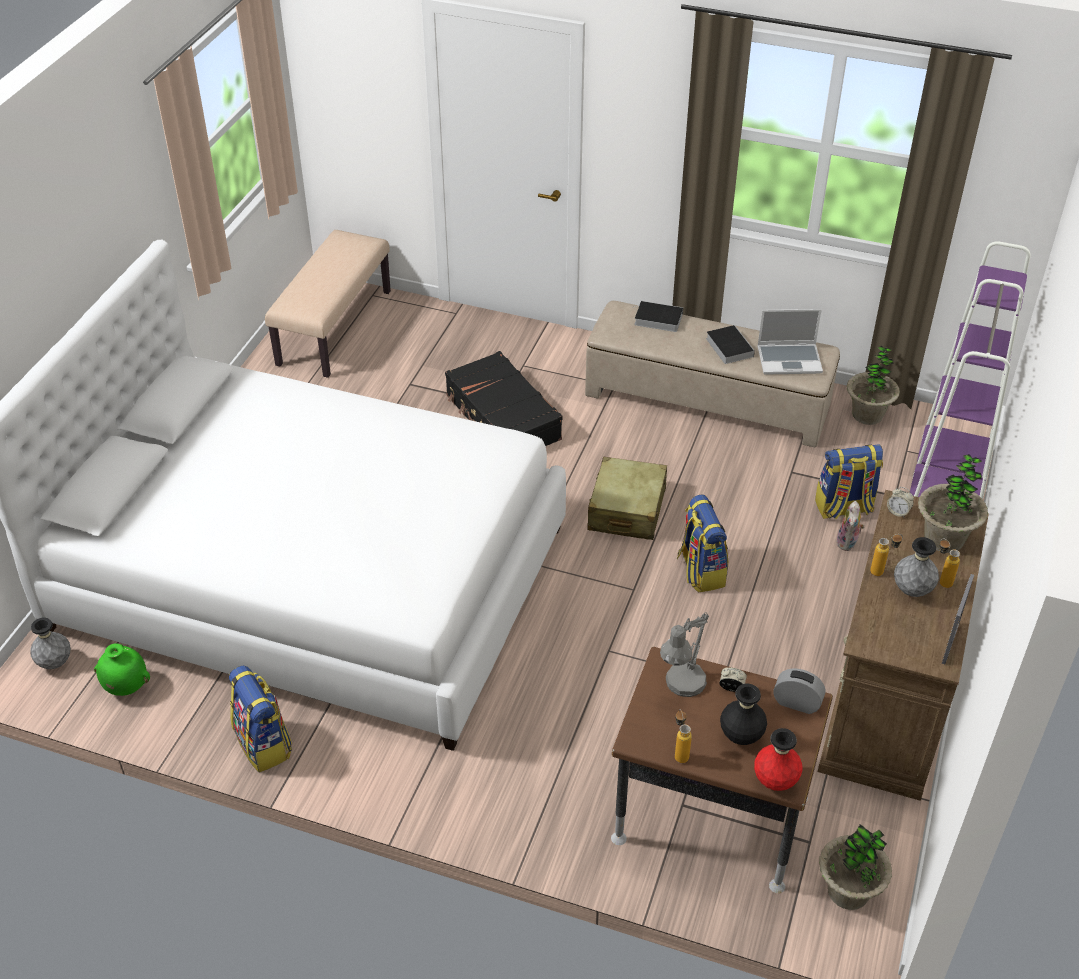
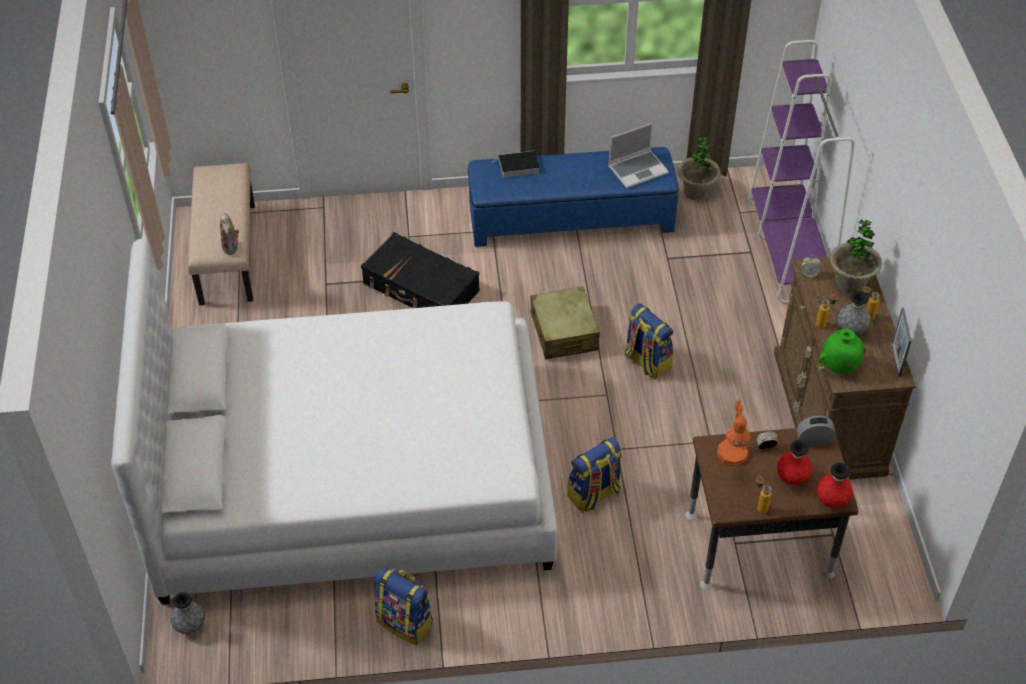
camera: 25 degrees left, 5 degrees up
green vase [94,644,150,696] -> green vase moved to [819,329,866,373]
beige bench [585,301,840,447] -> blue bench [468,147,679,247]
grey table lamp [660,612,709,697] -> orange table lamp [717,400,751,466]
book [706,325,755,364] -> none
black vase [720,684,767,745] -> red vase [777,440,812,485]
backpack [815,444,883,519] -> backpack moved to [567,437,622,513]
potted plant [819,824,892,910] -> none
plush toy [836,501,865,551] -> plush toy moved to [220,213,239,255]

